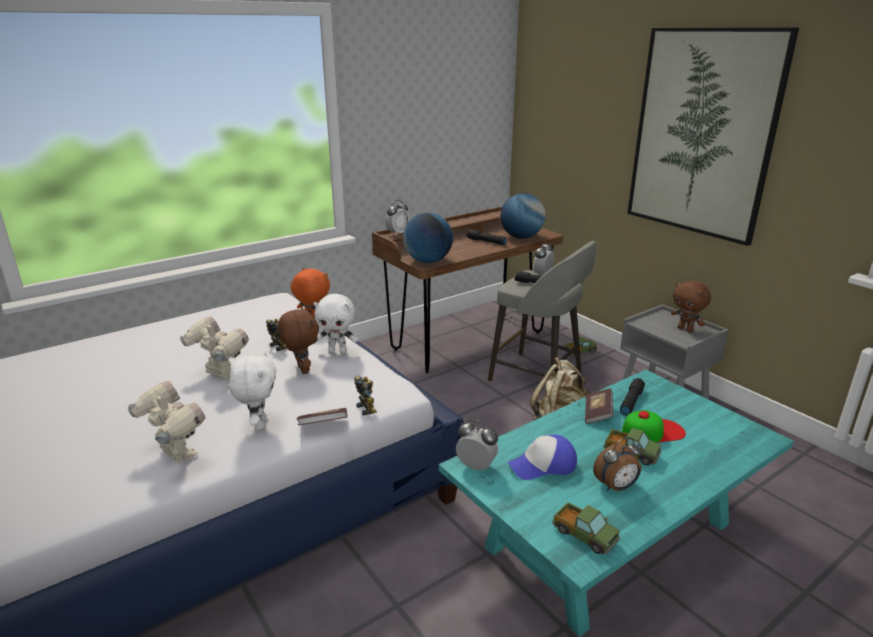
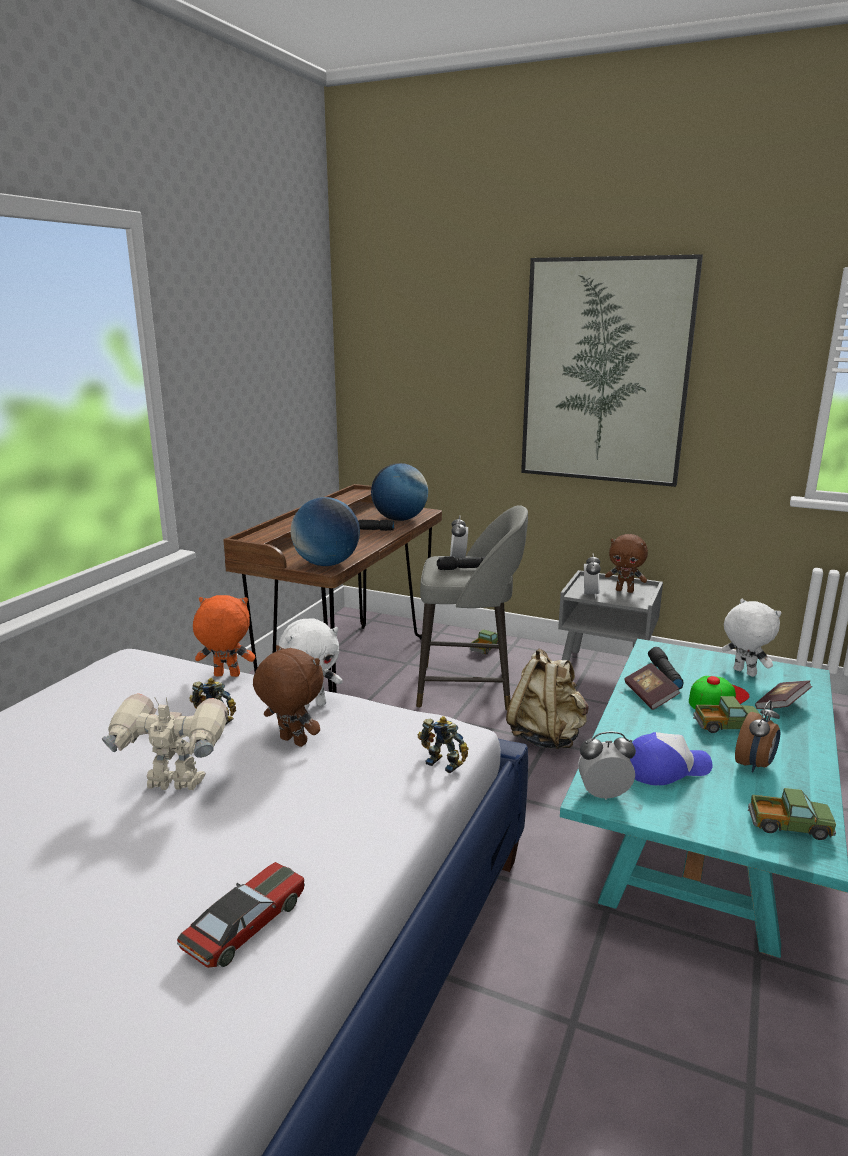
camera: 30 degrees left, 5 degrees down
toy robot [128,381,205,463] -> toy car [177,862,305,968]
white plush toy [229,352,276,430] -> white plush toy moved to [722,599,782,677]
book [296,408,347,425] -> book moved to [755,680,812,709]
alarm clock [385,200,410,236] -> alarm clock moved to [584,553,601,599]
cap [508,435,577,480] -> cap turned 150 degrees counterclockwise [630,732,713,785]

